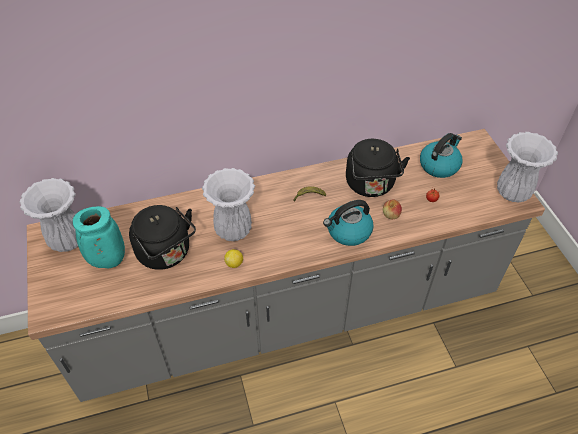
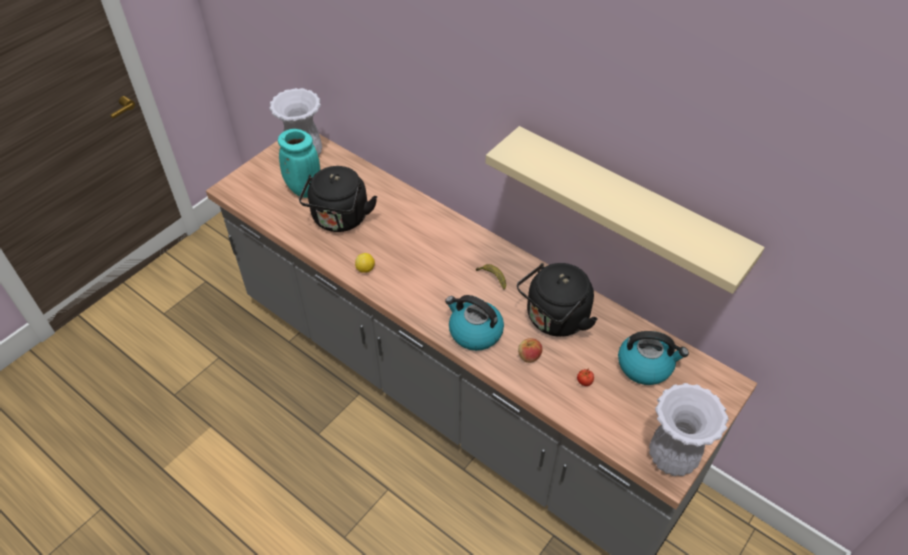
camera: 55 degrees right, 0 degrees up
white vase [202,168,255,241] -> none
none -> beige shelf [486,126,765,294]

